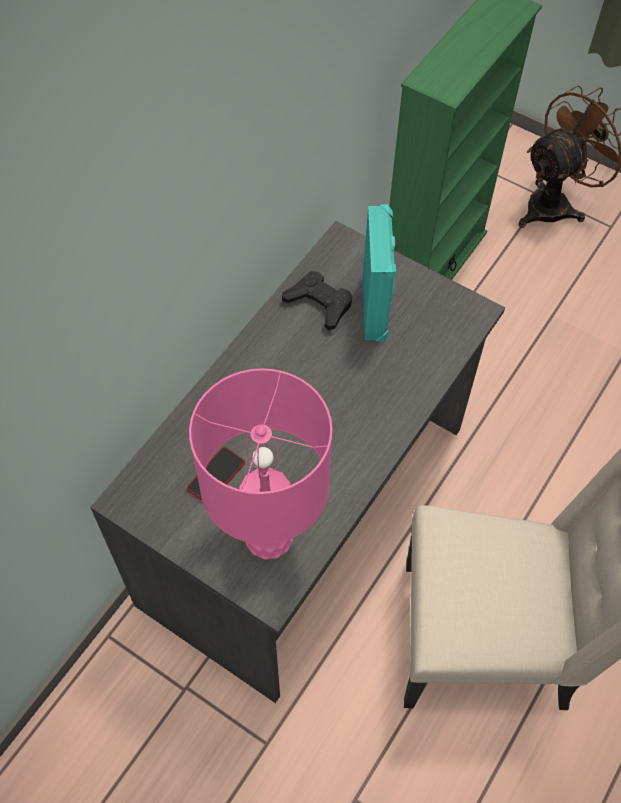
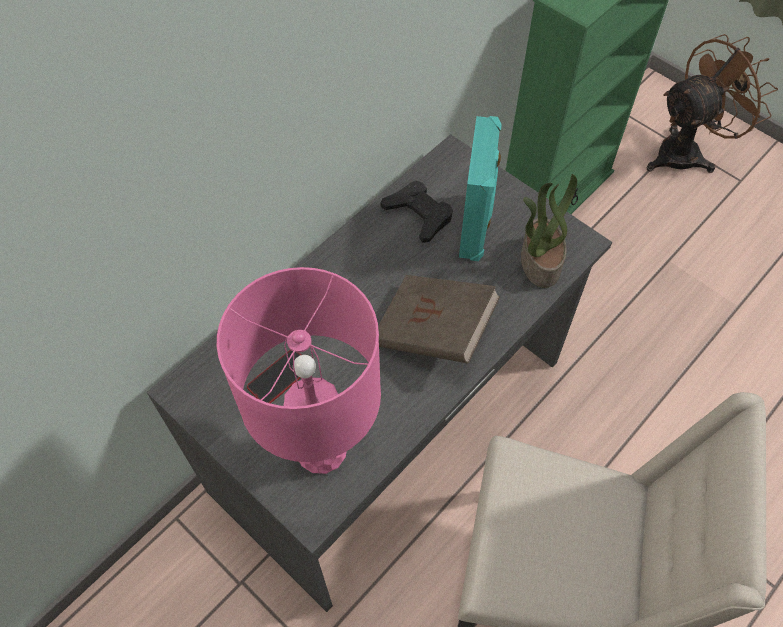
camera: 10 degrees right, 0 degrees up
none -> brown book [378,275,500,364]
none -> potted plant [521,174,577,288]

